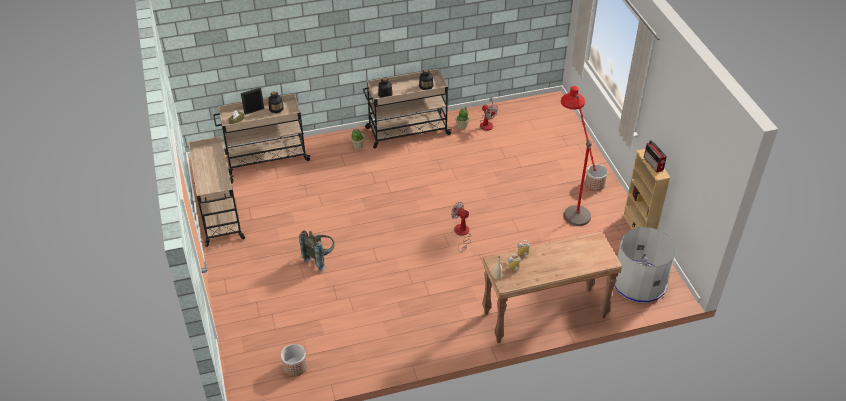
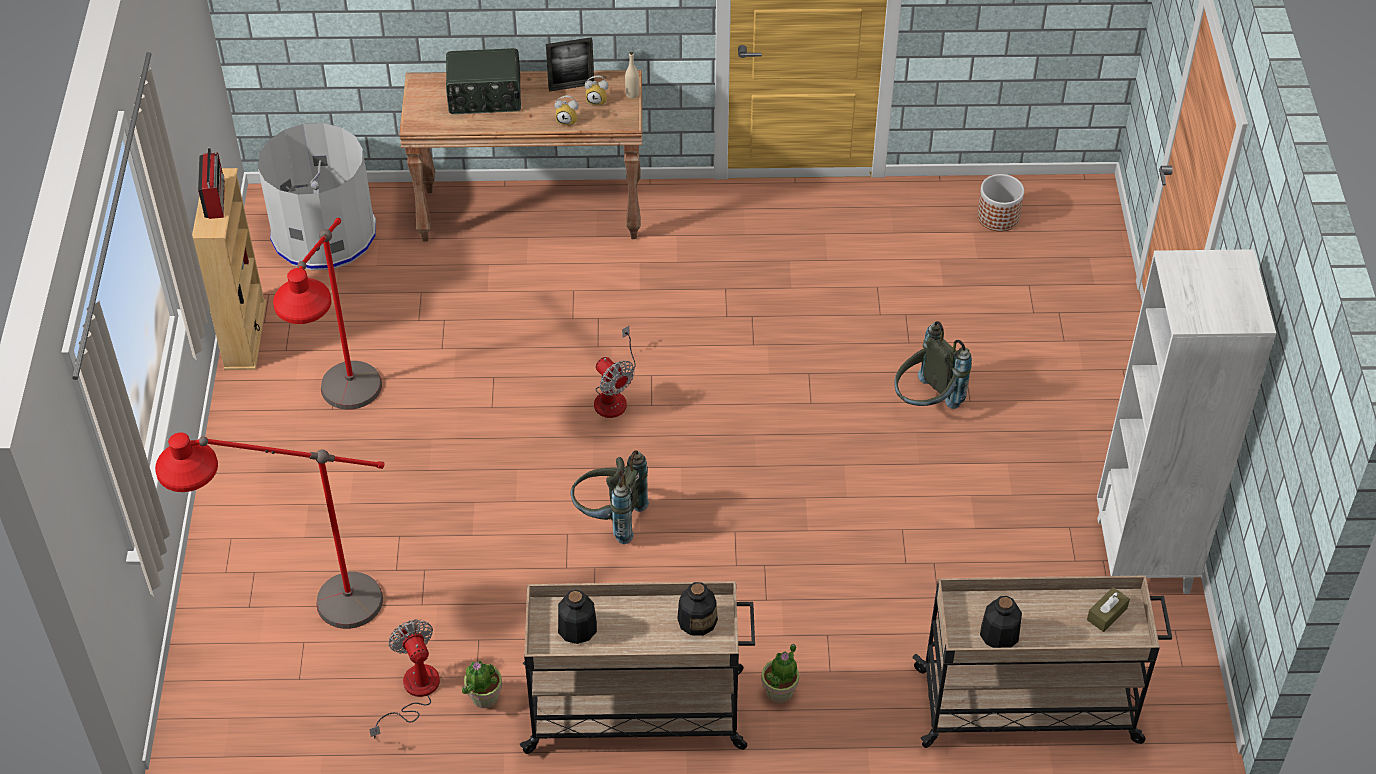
camera: 165 degrees left, 5 degrees up
beige cart [188,136,245,247] -> white bookcase [1097,249,1276,594]
picture frame [241,87,264,115] -> picture frame moved to [546,37,594,92]
planter [585,164,607,191] -> none
none -> red floor lamp [155,433,385,629]
none -> radio [446,48,521,114]
none -> grey backpack [570,450,649,544]

